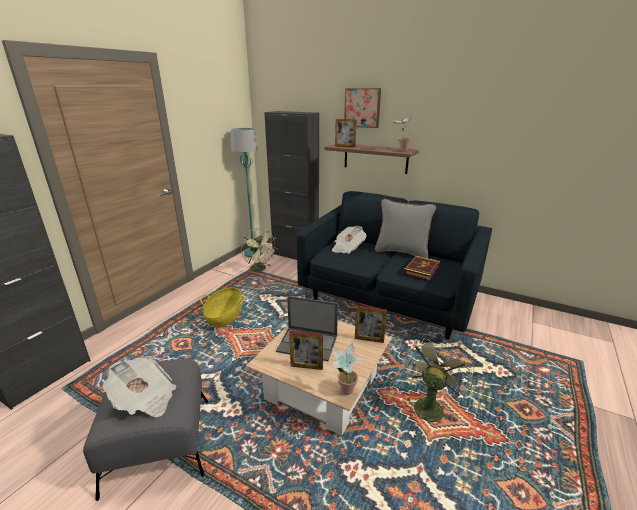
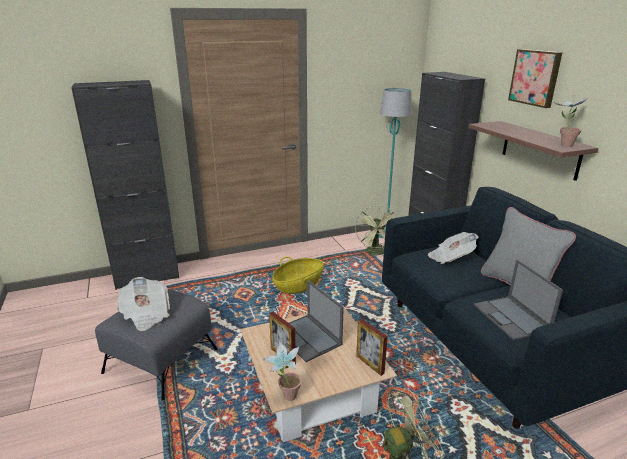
camera: 40 degrees right, 0 degrees up
picture frame [335,119,357,147] -> none
book [403,256,440,281] -> laptop [474,259,563,341]

